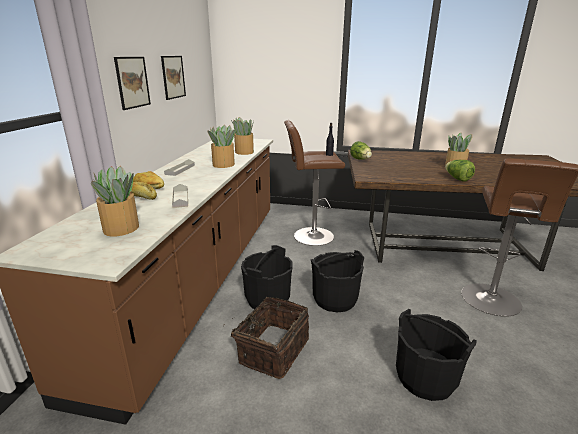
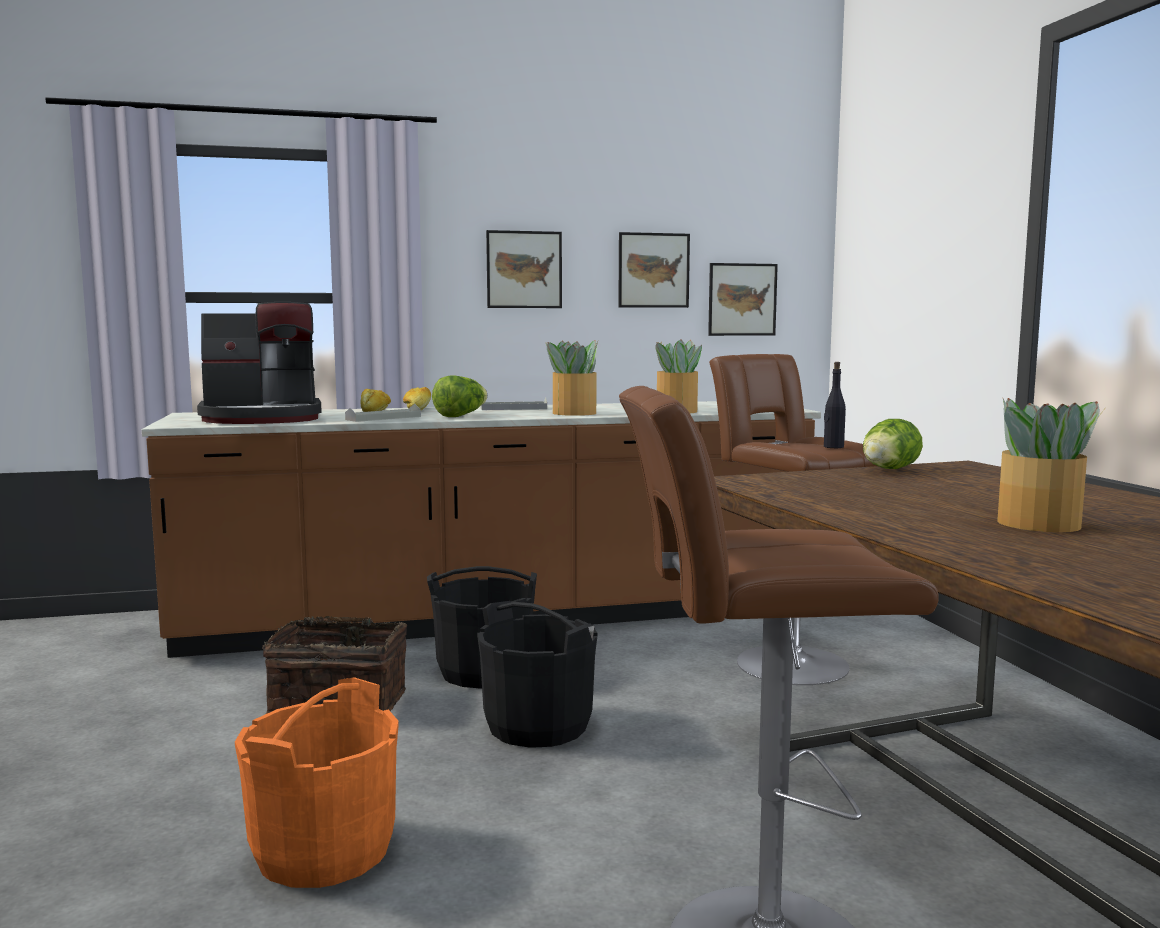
camera: 65 degrees right, 15 degrees down
potted plant [91,166,139,237] -> coffee machine [197,302,322,424]
black bucket [396,309,477,401] -> orange bucket [235,677,399,888]
lettuce [445,160,475,181] -> lettuce moved to [432,375,487,417]
none -> picture [708,263,778,336]

